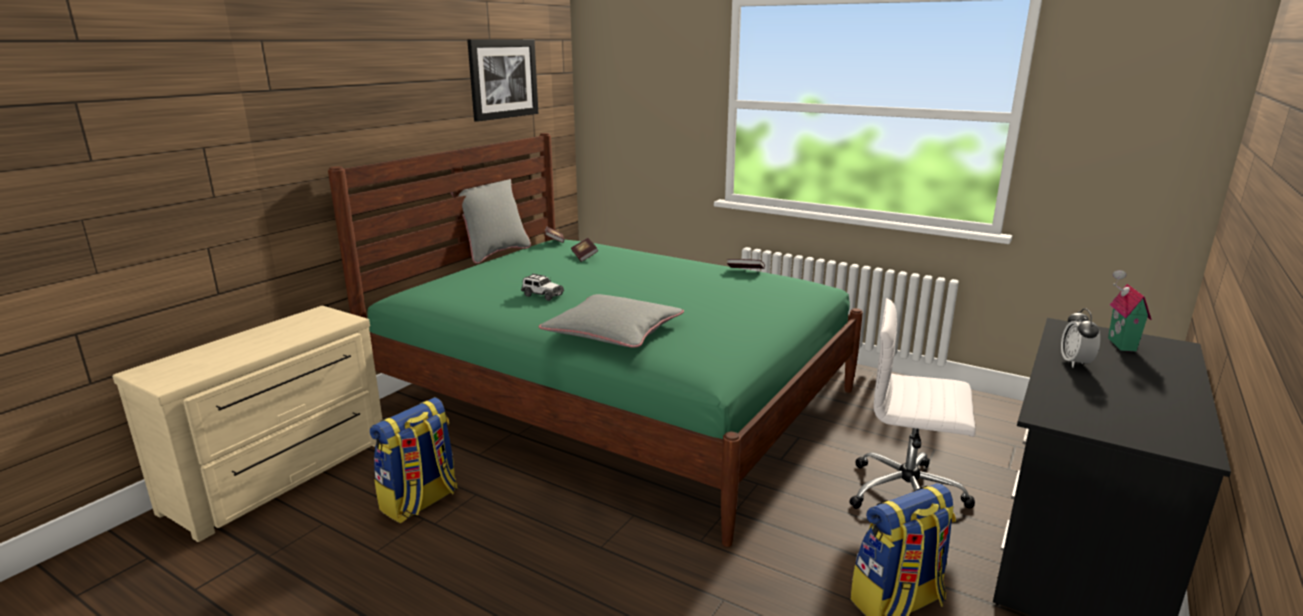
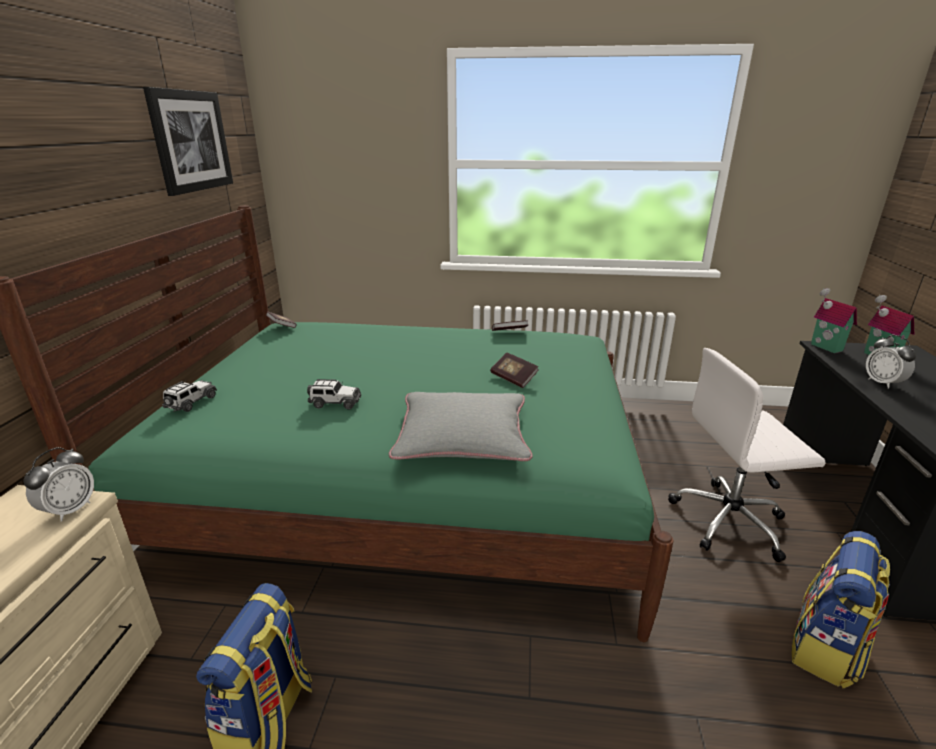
camera: 25 degrees left, 5 degrees up
grey pillow [451,179,531,264] -> none
book [571,238,598,262] -> book moved to [490,352,539,388]
none -> alarm clock [24,447,94,521]
none -> toy car [162,380,217,412]
none -> toy house [811,288,857,353]

